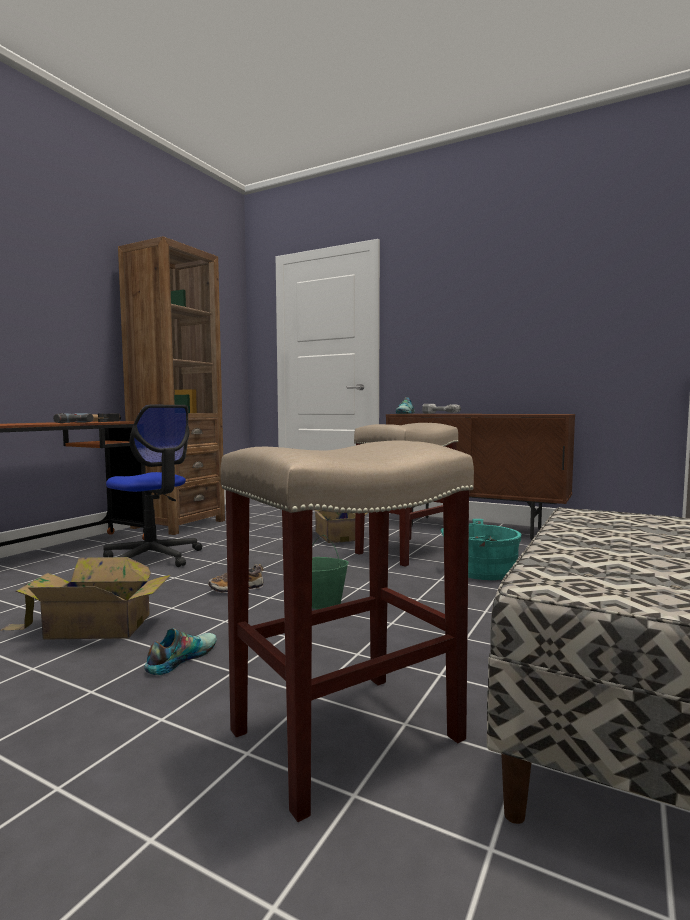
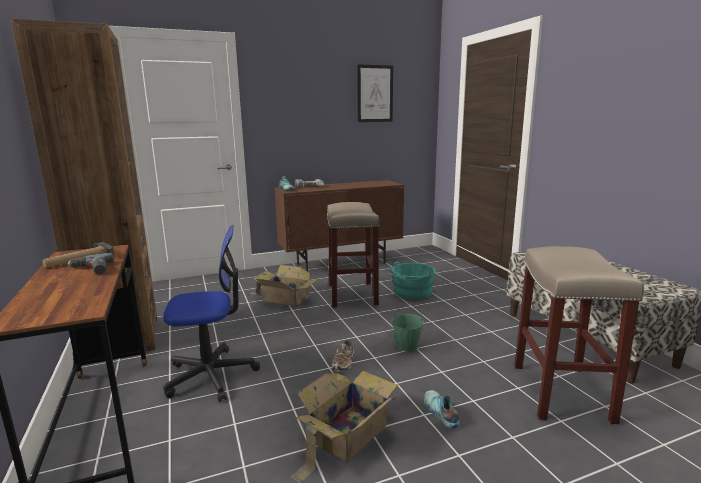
camera: 50 degrees left, 10 degrees up
none -> picture [357,64,393,122]

